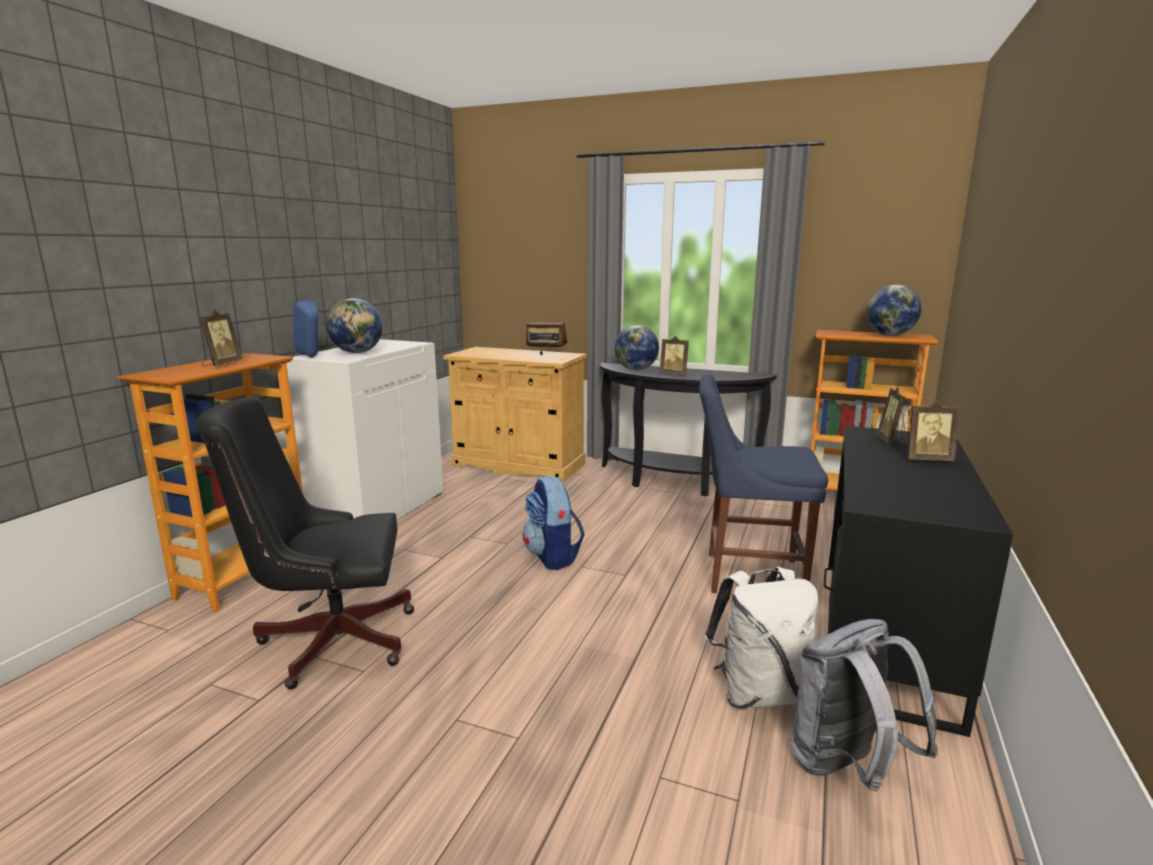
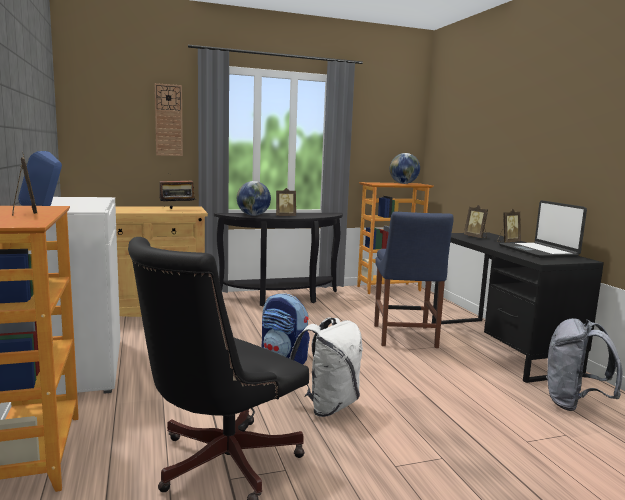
camera: 40 degrees left, 5 degrees down
globe [326,298,383,353] -> none
blue chair [699,374,828,593] -> blue chair turned 60 degrees counterclockwise [374,211,454,348]
white backpack [705,567,818,709] -> white backpack moved to [289,317,363,417]
none -> wall clock [155,83,183,156]
none -> laptop [499,200,587,258]

